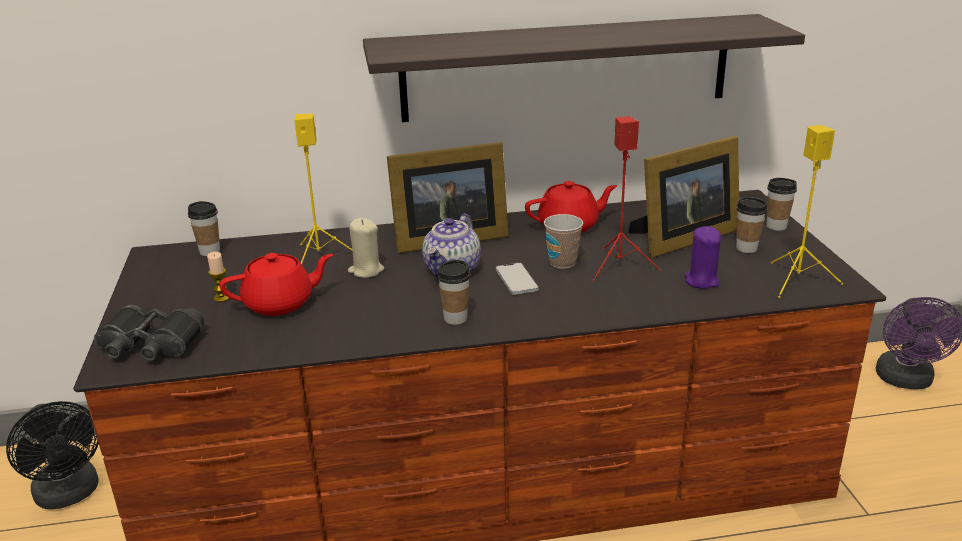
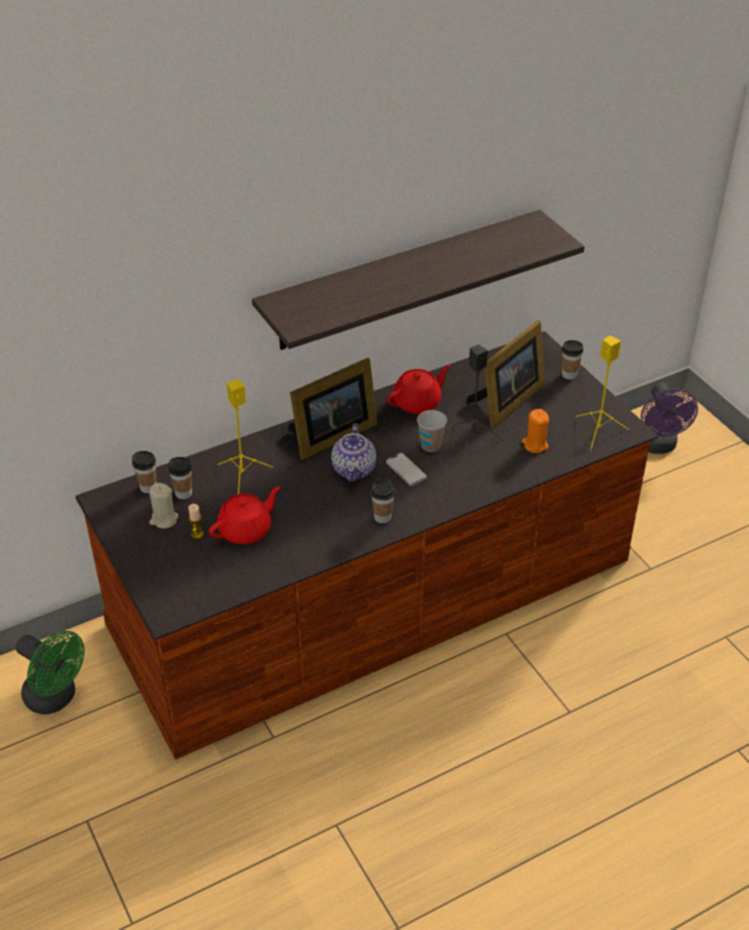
camera: 20 degrees left, 15 degrees up
black fan [6,401,99,509] -> green fan [16,631,85,715]
black binoculars [94,304,204,361] -> none
beige candle [348,218,384,278] -> beige candle moved to [149,483,178,529]
red speaker [593,116,662,281] -> black speaker [454,344,504,460]
purple candle [685,226,721,289] -> orange candle [522,409,549,453]
cup [736,197,767,253] -> cup moved to [168,457,192,499]

